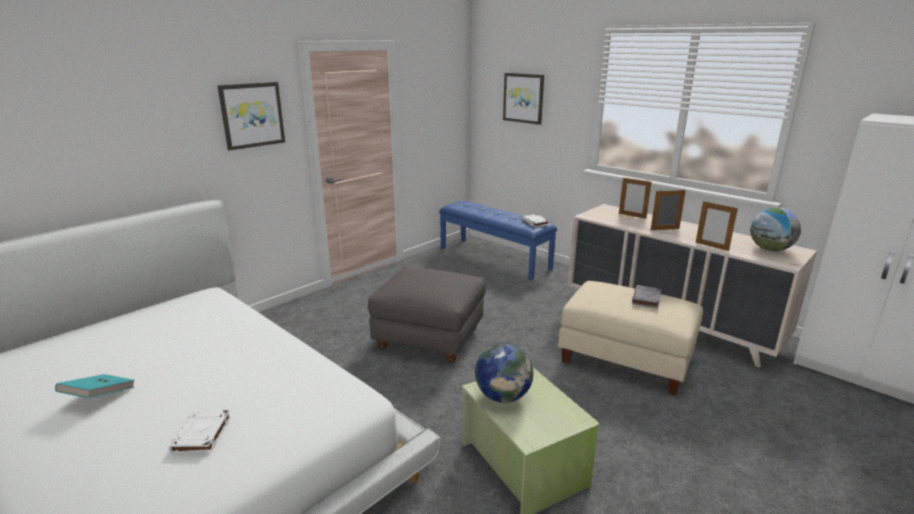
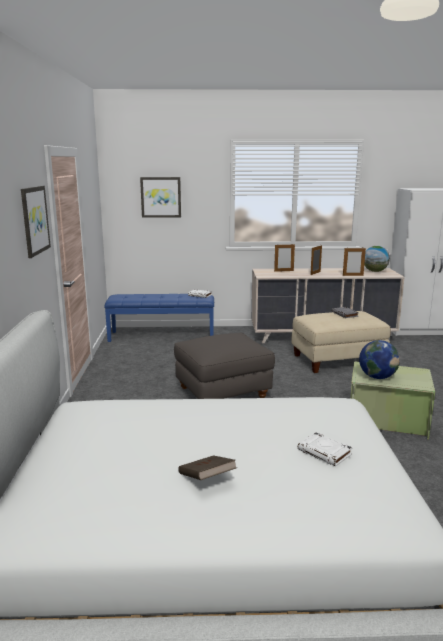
camera: 45 degrees left, 5 degrees down
turquoise book [55,374,135,398] -> brown book [178,455,237,480]

